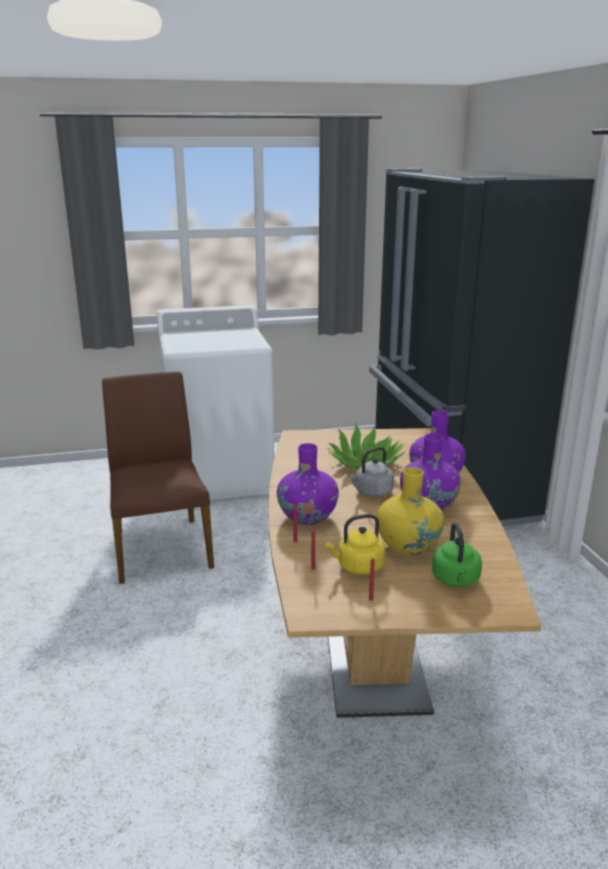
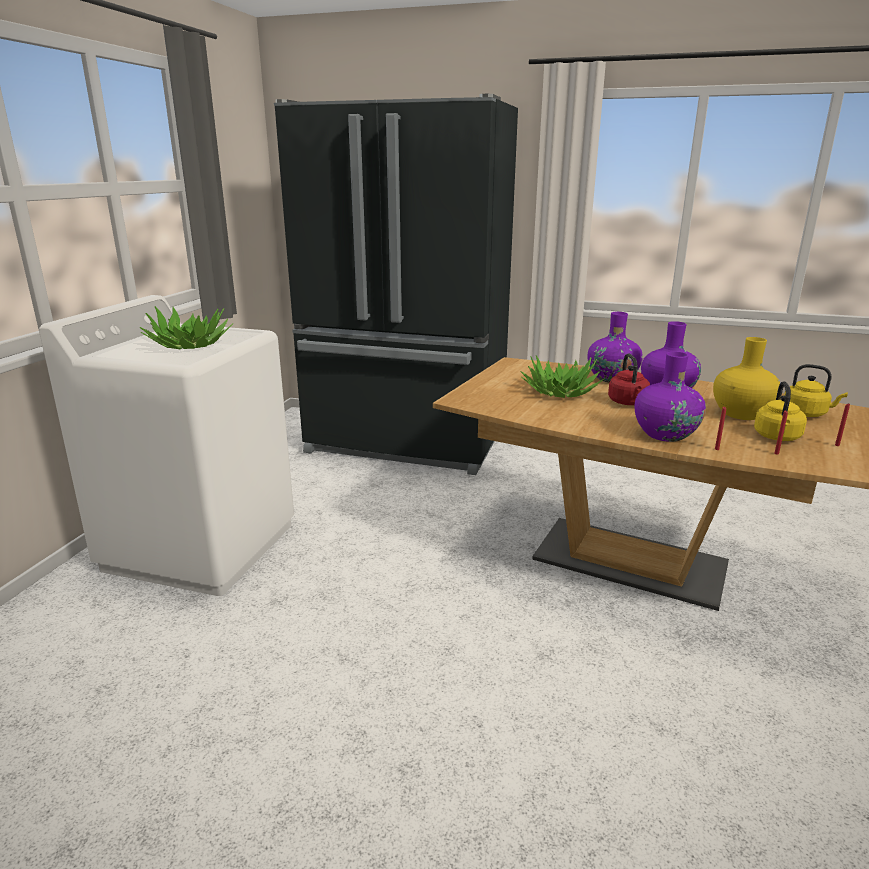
camera: 60 degrees left, 0 degrees up
brown chair [102,372,214,584] -> none
grey kettle [348,447,394,497] -> red kettle [608,354,650,405]
green kettle [432,522,482,587] -> yellow kettle [784,364,848,417]
none -> potted plant [139,306,233,349]

